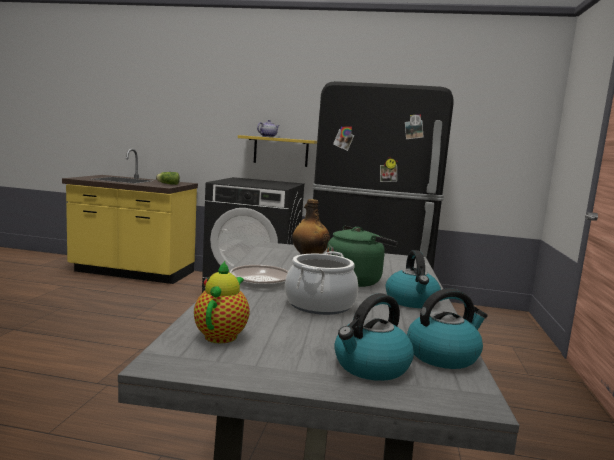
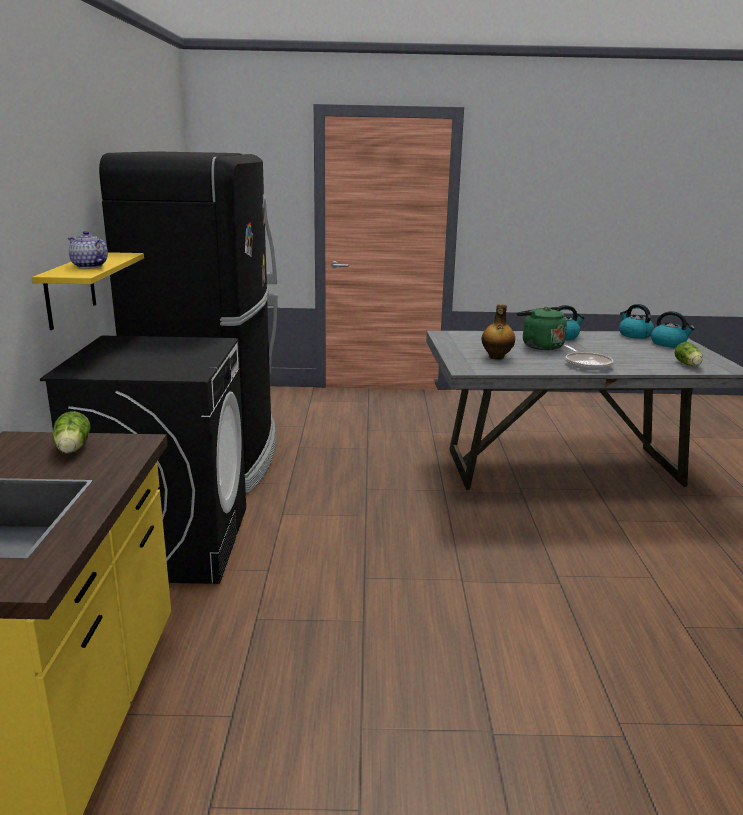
camera: 100 degrees left, 10 degrees up
teapot [194,261,250,343] -> lettuce [675,342,702,366]
cooking pot [285,251,358,315] -> none

